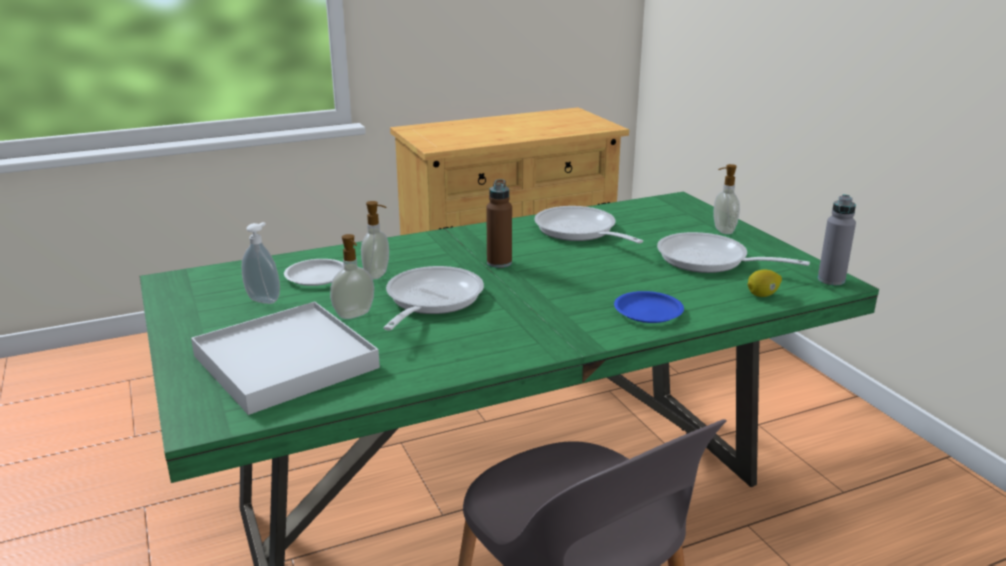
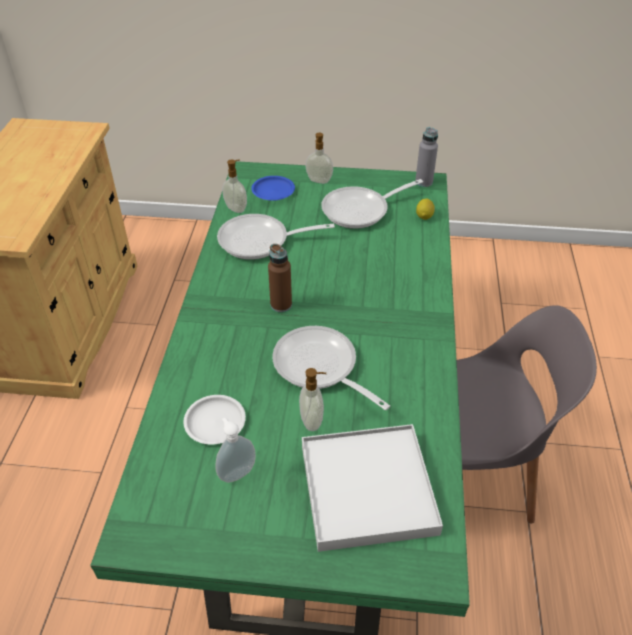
camera: 60 degrees left, 20 degrees up
soap dispenser [361,201,389,279] -> soap dispenser moved to [222,160,247,213]
blue plate [614,291,684,323] -> blue plate moved to [251,176,295,201]

